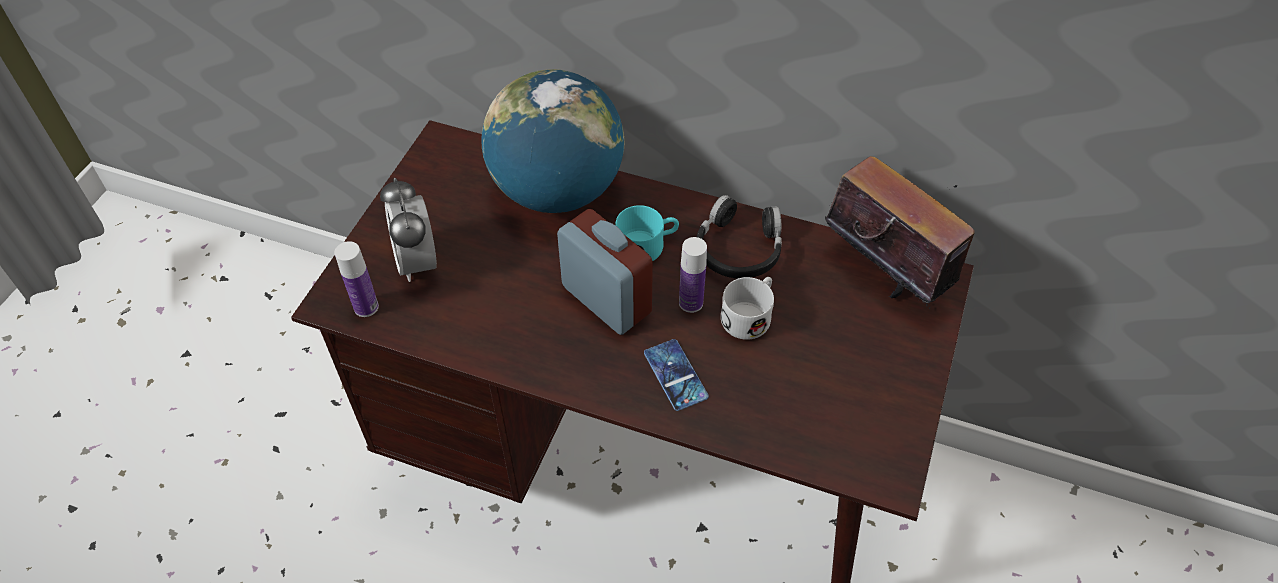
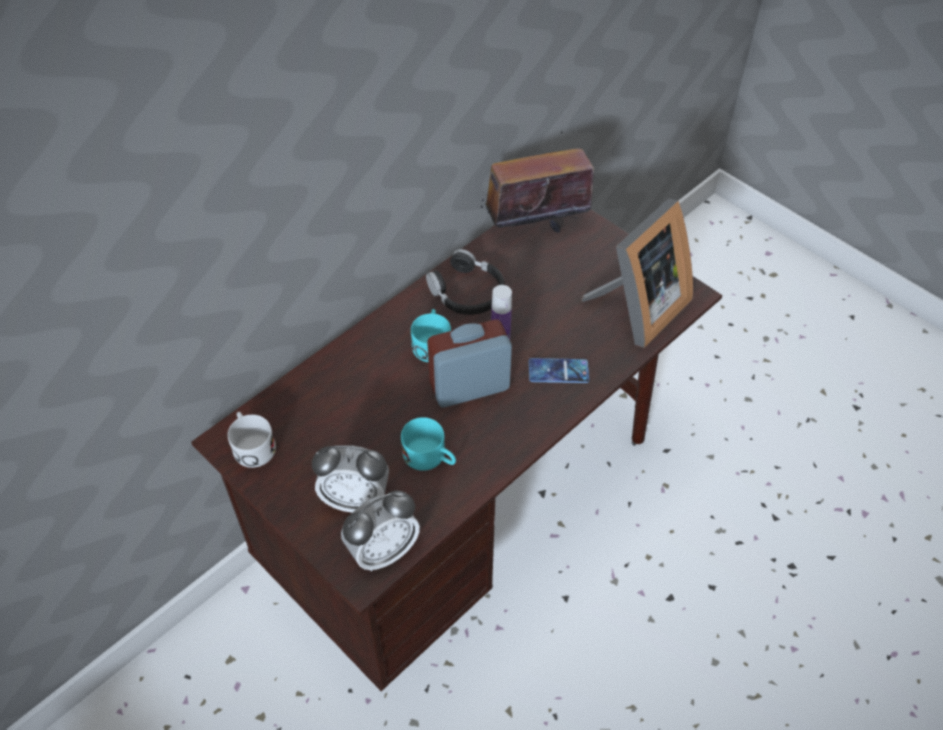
camera: 65 degrees left, 0 degrees up
bottle [334,241,379,317] -> alarm clock [341,490,420,571]
globe [482,69,624,213] -> none
white mug [721,277,774,340] -> white mug moved to [228,412,276,468]
none -> turquoise mug [401,417,456,471]
none -> picture frame [581,198,693,348]

